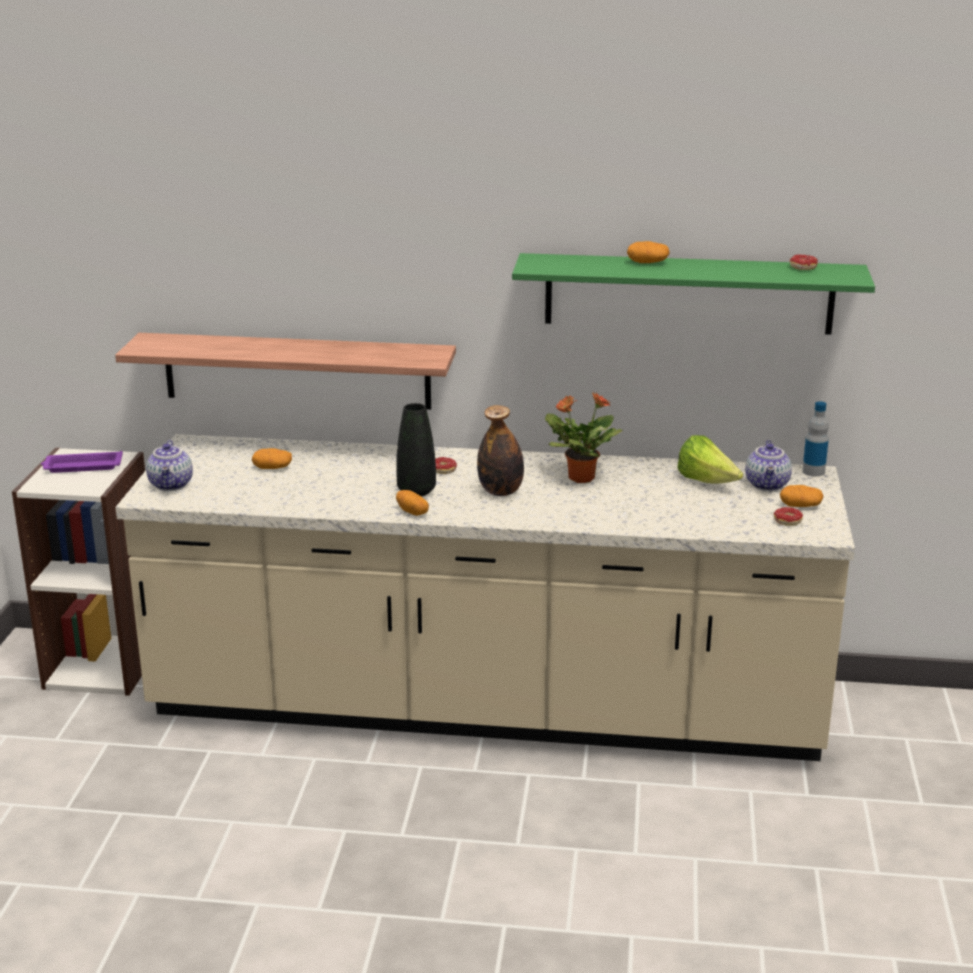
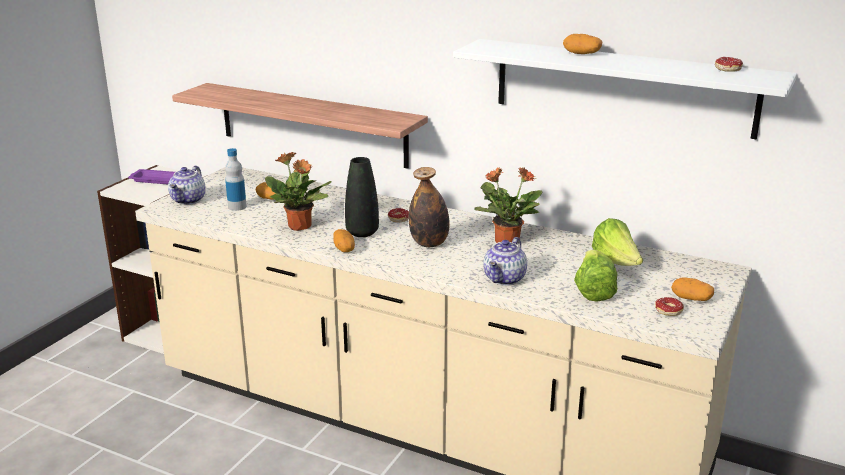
camera: 20 degrees right, 0 degrees up
green shelf [512,253,875,335] -> white shelf [453,39,797,140]
teapot [745,440,792,491] -> teapot moved to [483,237,527,286]
bottle [802,401,829,477] -> bottle moved to [225,148,247,211]
none -> potted plant [265,152,332,231]
none -> lettuce [574,250,617,302]

